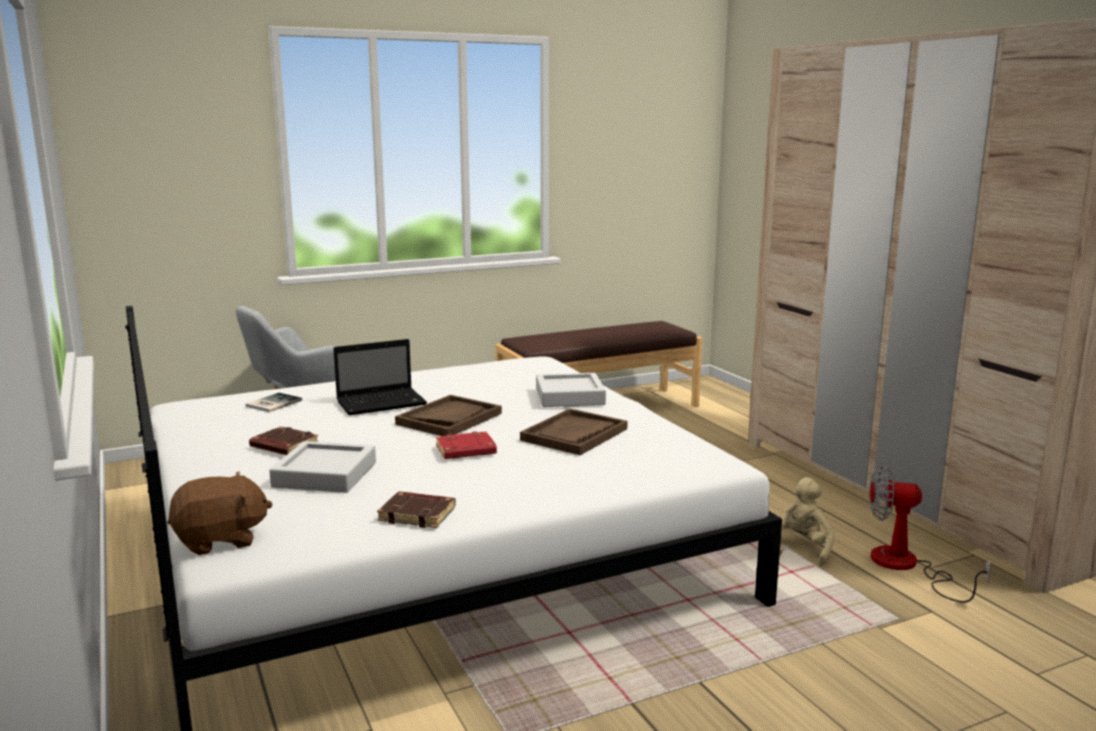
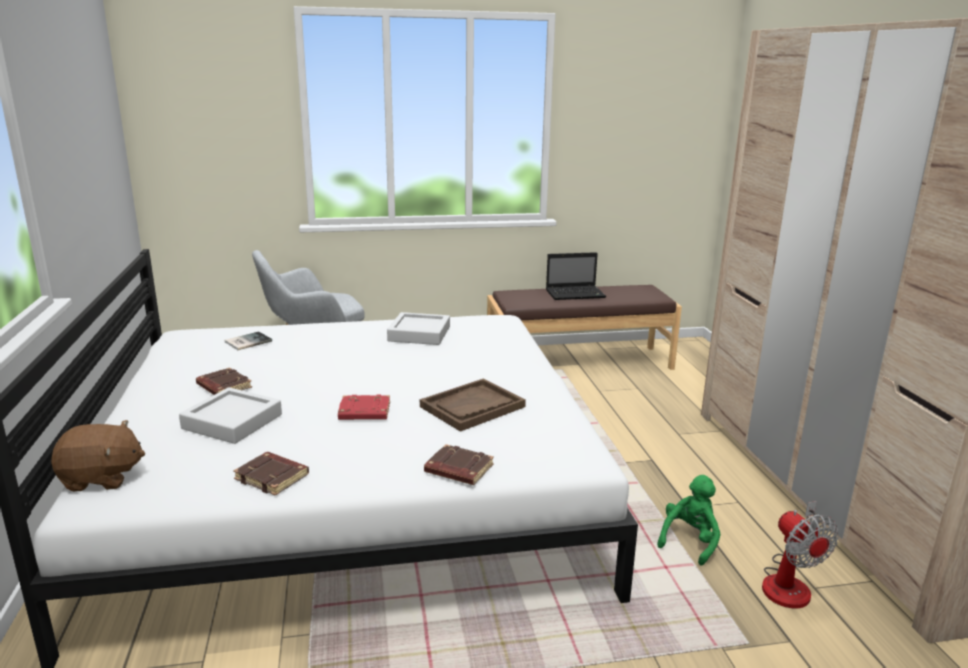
camera: 15 degrees right, 5 degrees up
laptop [333,339,427,415] -> laptop moved to [546,252,606,300]
brown tray [395,395,502,436] -> none
grey tray [536,373,606,407] -> grey tray moved to [387,312,450,345]
beige plush toy [774,477,834,566] -> green plush toy [657,475,721,566]
fan [870,466,991,603] -> fan turned 135 degrees counterclockwise [762,501,839,608]
none -> brown book [424,444,494,485]

